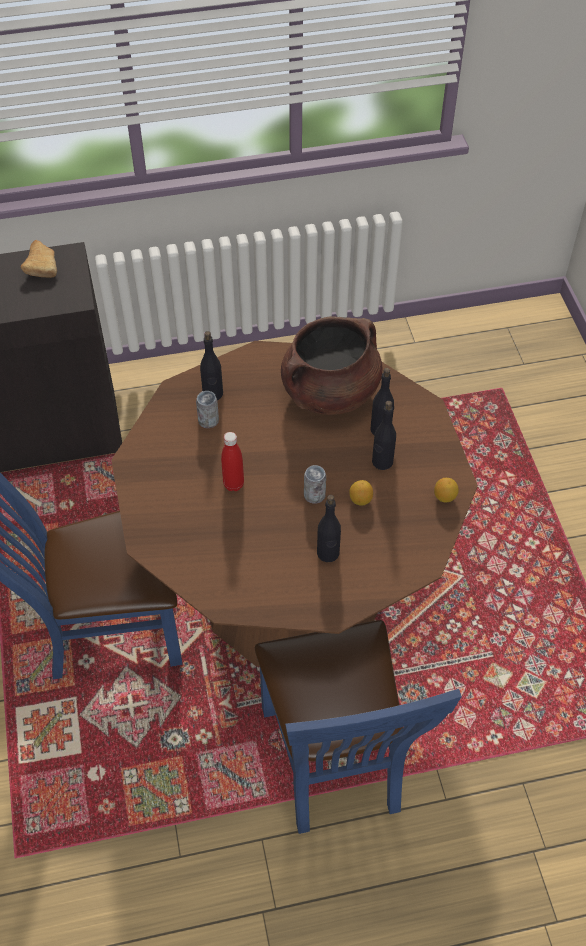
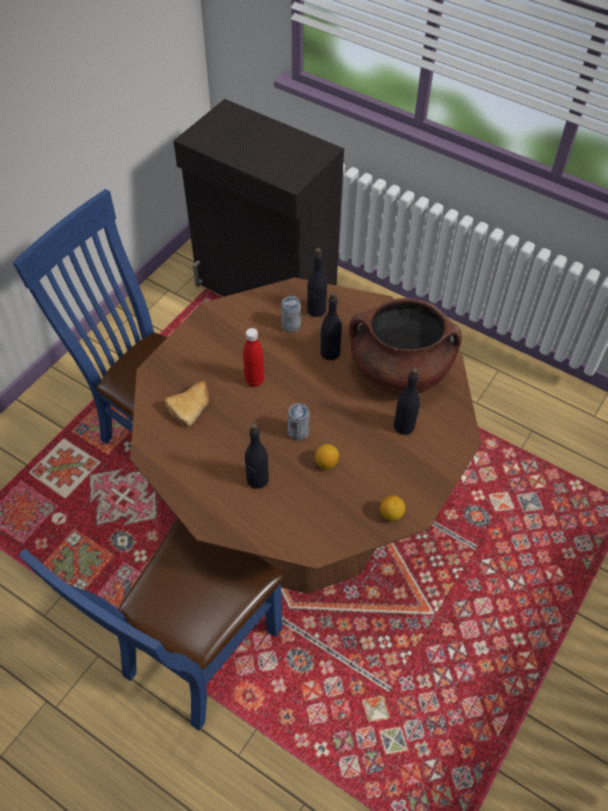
camera: 45 degrees right, 0 degrees up
bread [21,240,57,278] -> bread moved to [164,381,209,428]
black bottle [372,401,396,470] -> black bottle moved to [320,291,342,360]

